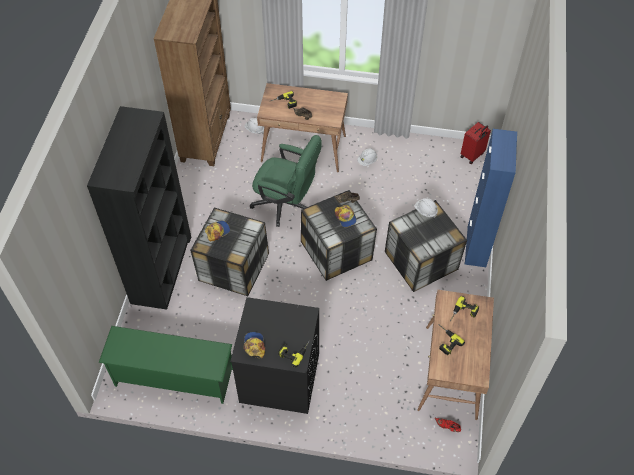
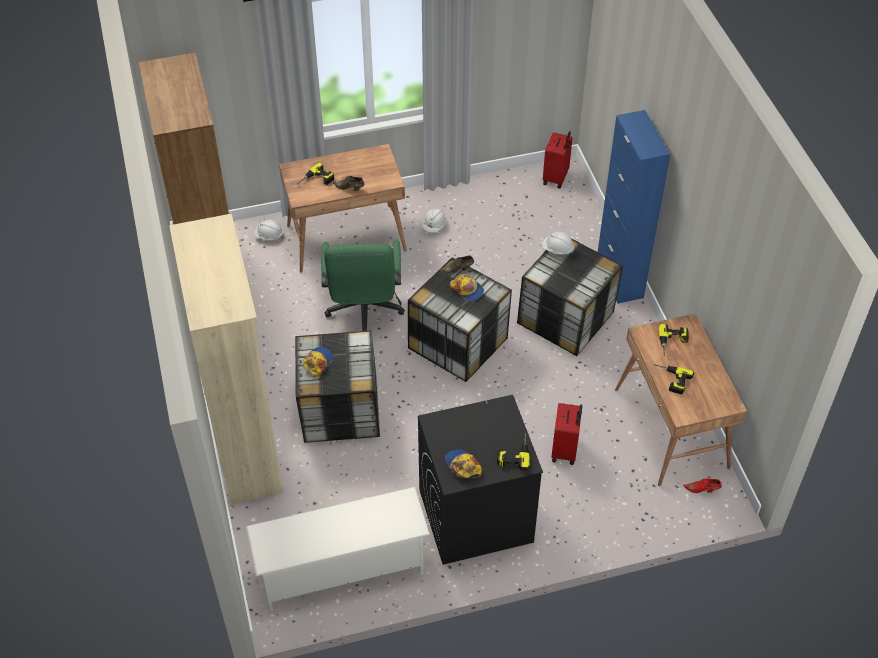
camera: 25 degrees left, 5 degrees down
black bookcase [87,106,191,310] -> beige bookcase [169,214,284,505]
green shoe rack [99,326,233,404] -> white shoe rack [245,487,430,611]
green office chair [250,135,322,227] -> green office chair turned 90 degrees clockwise [321,239,405,331]
none -> red suitcase [551,403,582,465]

